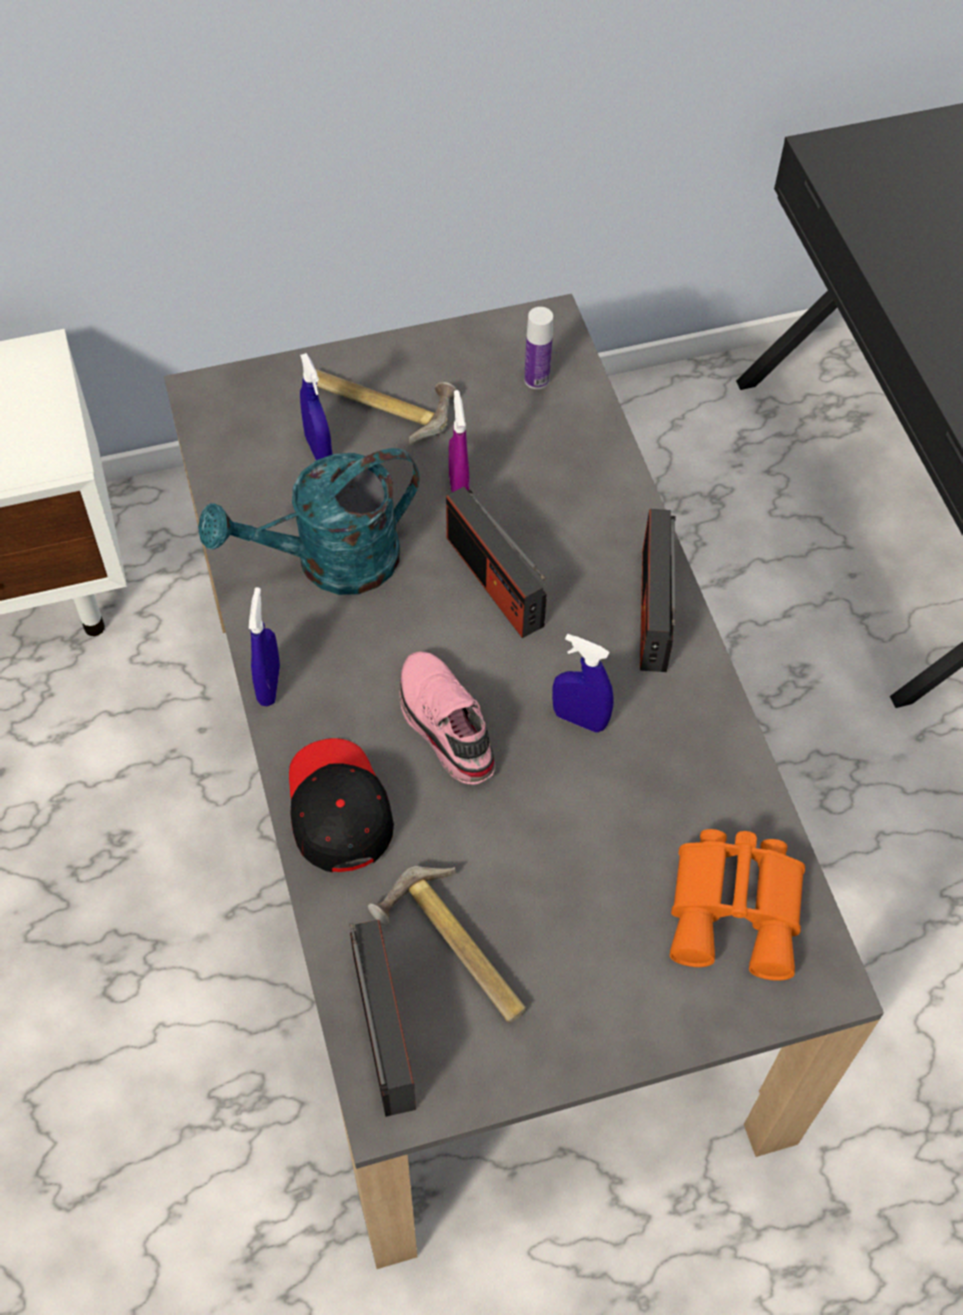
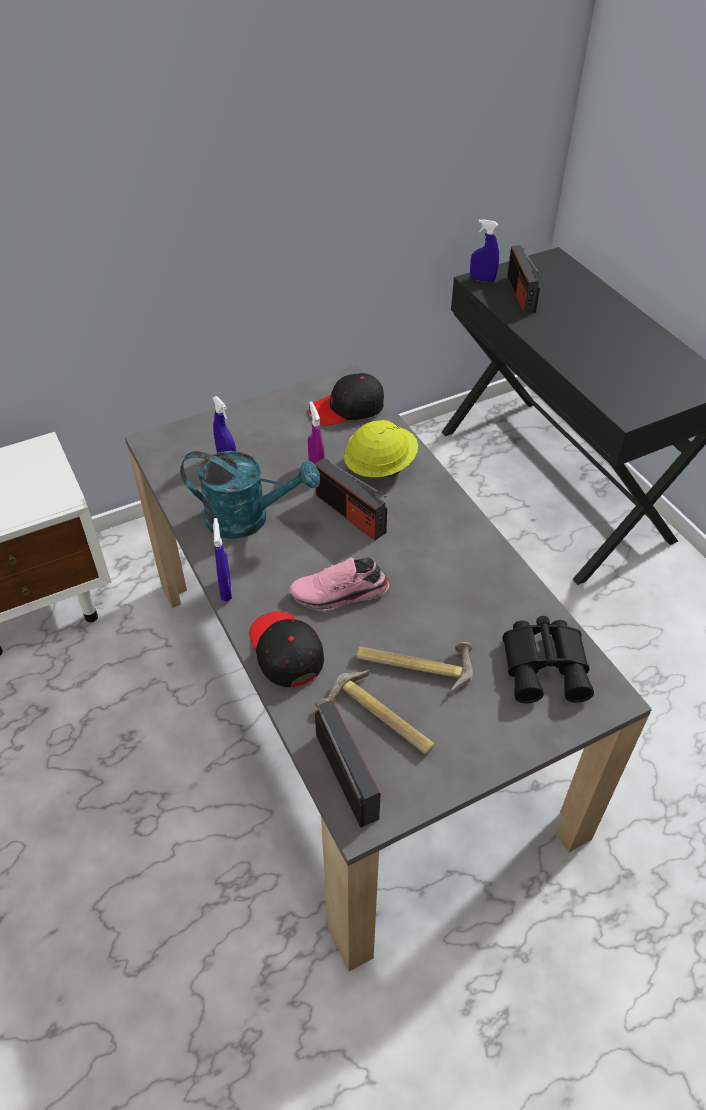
camera: 10 degrees left, 10 degrees down
turquoise watering can [198,448,420,595] -> turquoise watering can turned 135 degrees counterclockwise [180,451,320,539]
hammer [316,369,457,445] -> hammer moved to [357,642,473,695]
pink shoe [399,651,496,785] -> pink shoe turned 60 degrees counterclockwise [290,557,389,611]
bottle [524,307,553,389] -> black cap [309,373,384,425]
blue spray bottle [552,634,614,733] -> blue spray bottle moved to [470,219,499,282]
radio [640,509,676,672] -> radio moved to [507,245,541,313]
orange binoculars [670,829,805,981] -> black binoculars [502,616,594,703]
none -> yellow hard hat [344,420,418,477]

